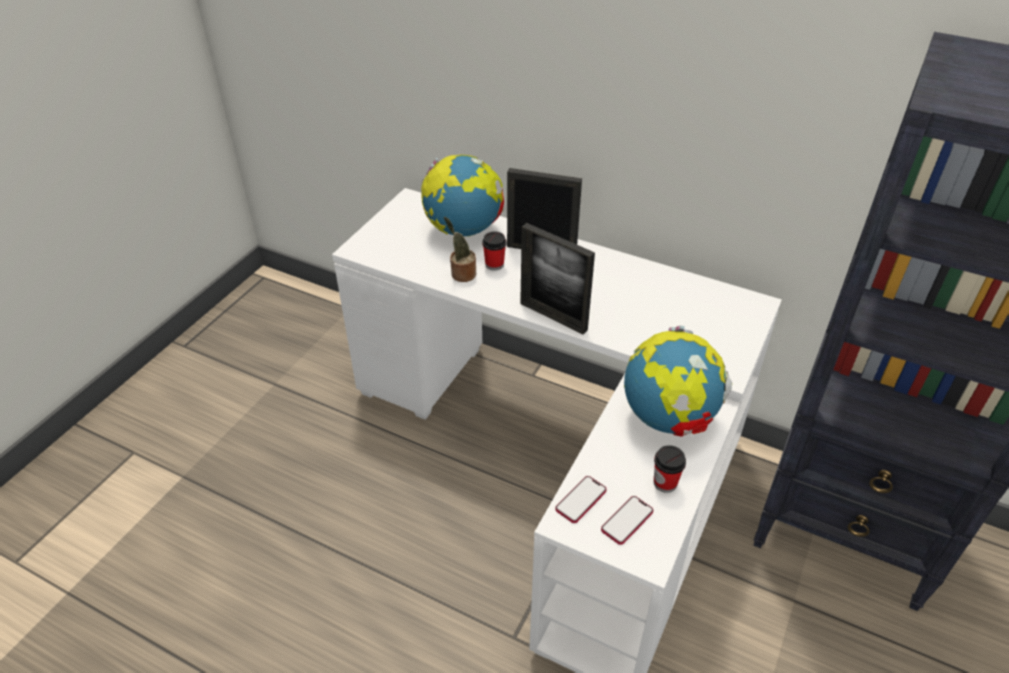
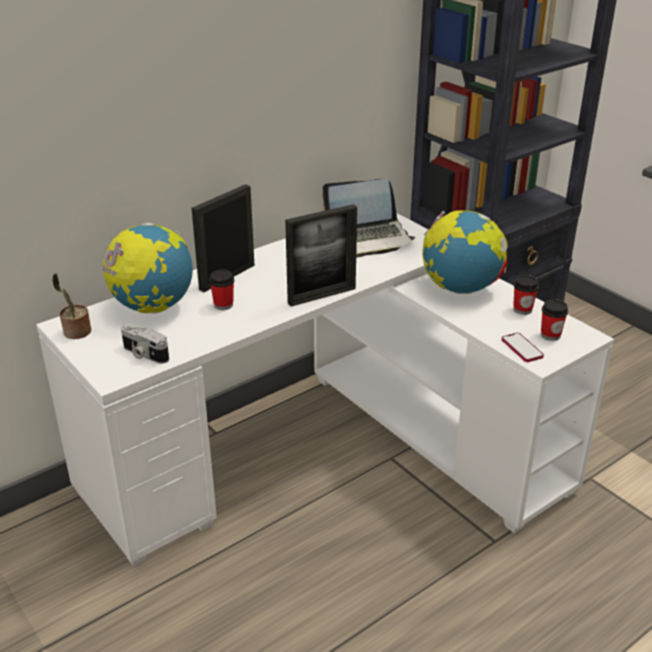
camera: 65 degrees left, 10 degrees down
potted plant [444,217,476,282] -> potted plant moved to [52,273,91,339]
phone [601,496,653,545] -> cup [541,299,568,341]
none -> camera [121,324,169,364]
none -> laptop [322,178,415,258]

